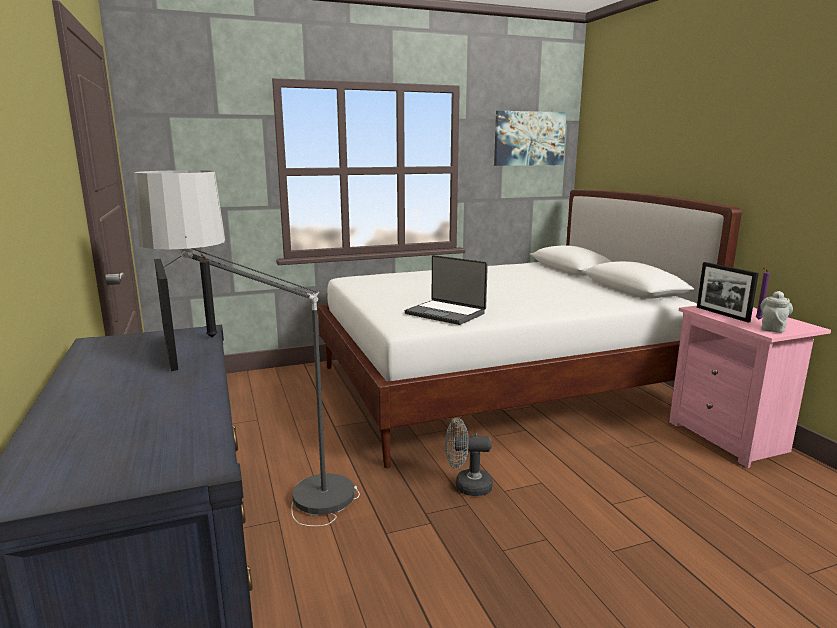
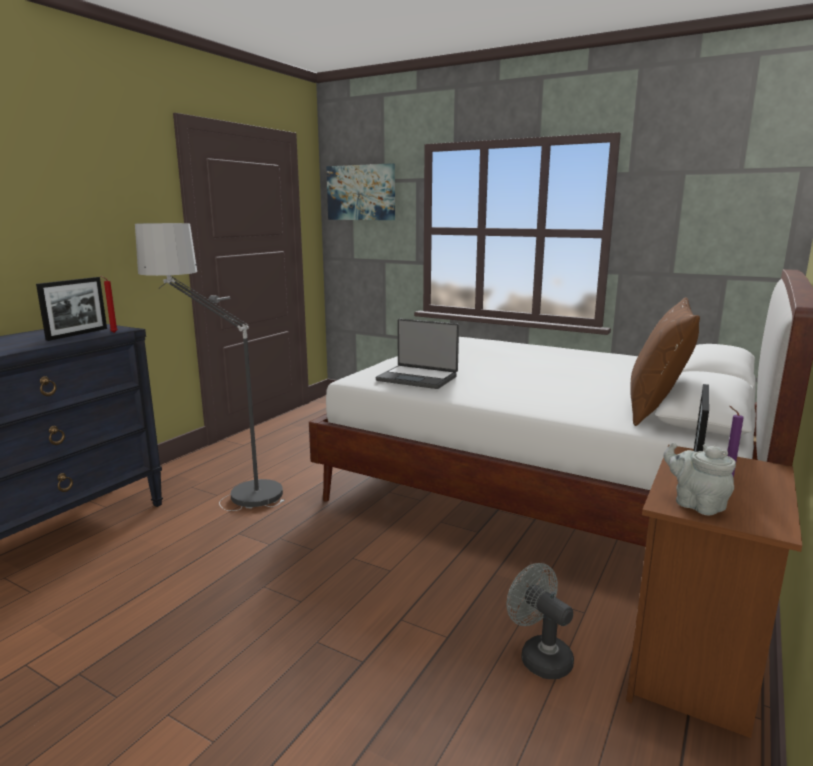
camera: 50 degrees right, 0 degrees up
black candle [200,254,217,338] -> red candle [101,276,118,333]
laptop [405,255,488,325] -> laptop turned 60 degrees counterclockwise [376,319,459,389]
grey fan [445,418,493,496] -> grey fan moved to [507,563,574,679]
picture [494,111,567,166] -> picture moved to [326,163,395,220]
pink nightstand [669,306,831,468] -> brown nightstand [626,445,802,738]
grey teapot [760,291,793,333] -> grey teapot turned 120 degrees counterclockwise [664,442,736,516]
none -> brown pillow [630,297,700,426]

